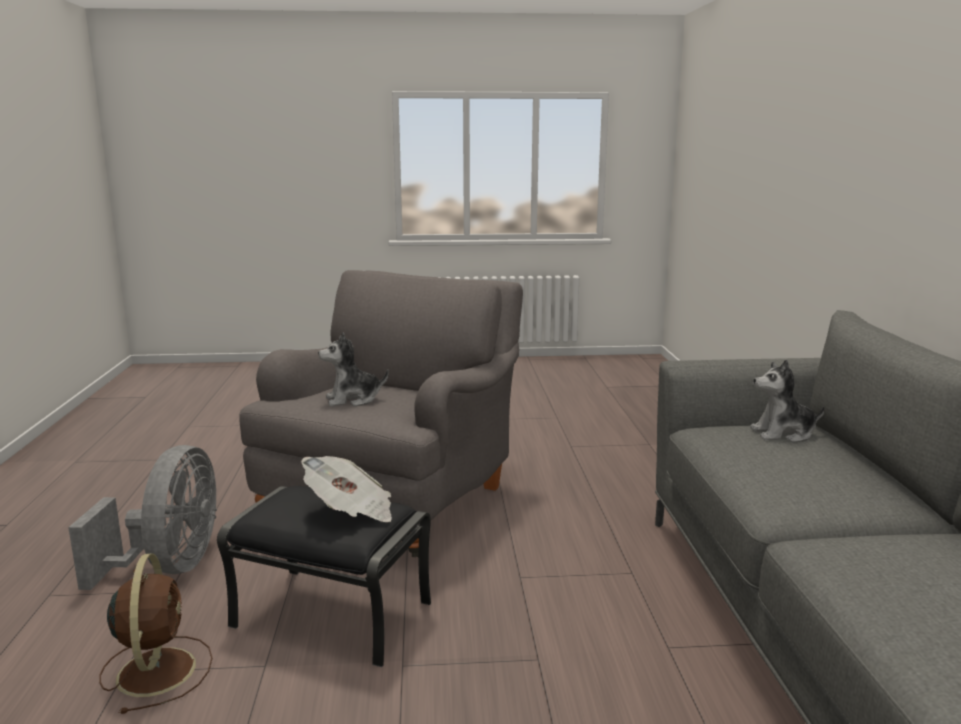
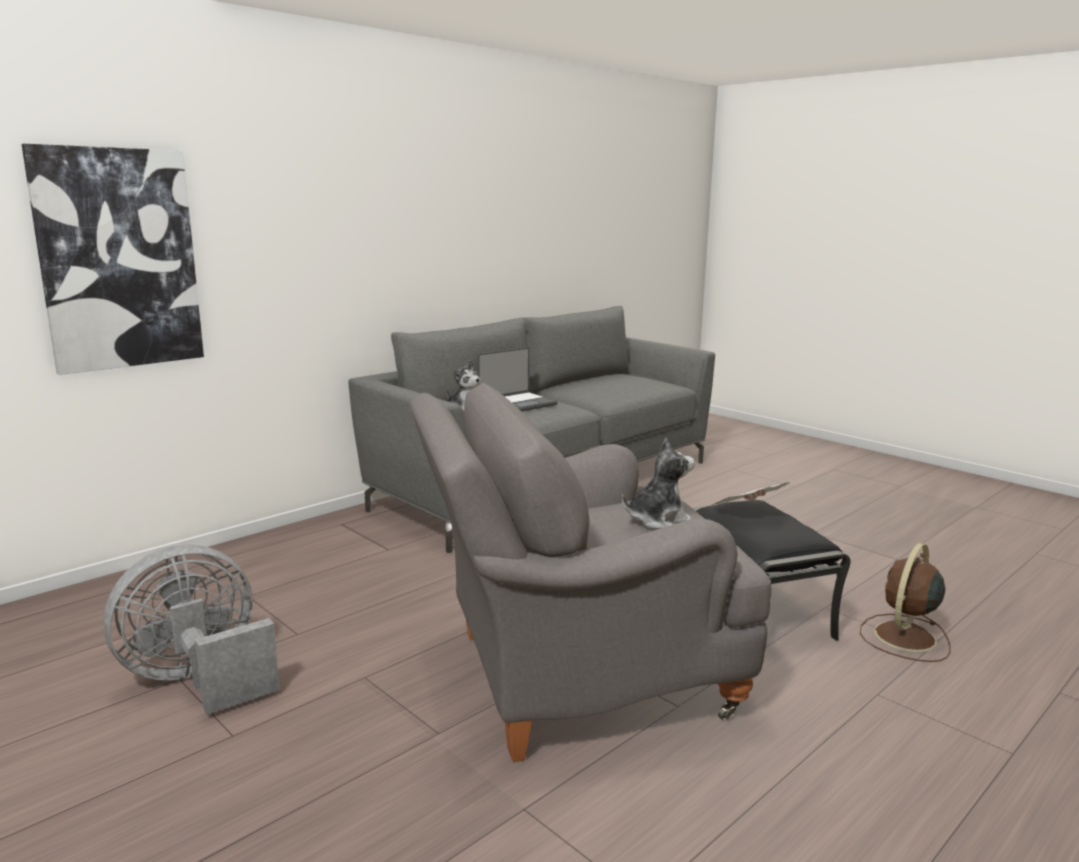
camera: 130 degrees left, 0 degrees up
grey fan [68,445,217,590] -> grey fan moved to [104,545,280,715]
plush toy [318,333,389,406] -> plush toy turned 60 degrees counterclockwise [622,438,695,529]
none -> picture [22,144,204,375]
none -> laptop [477,347,558,412]

